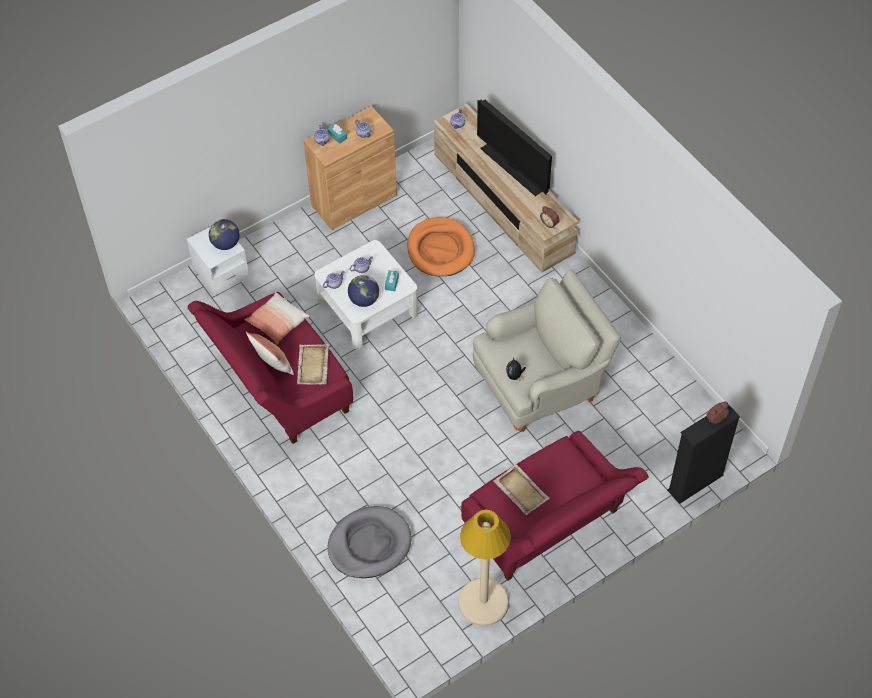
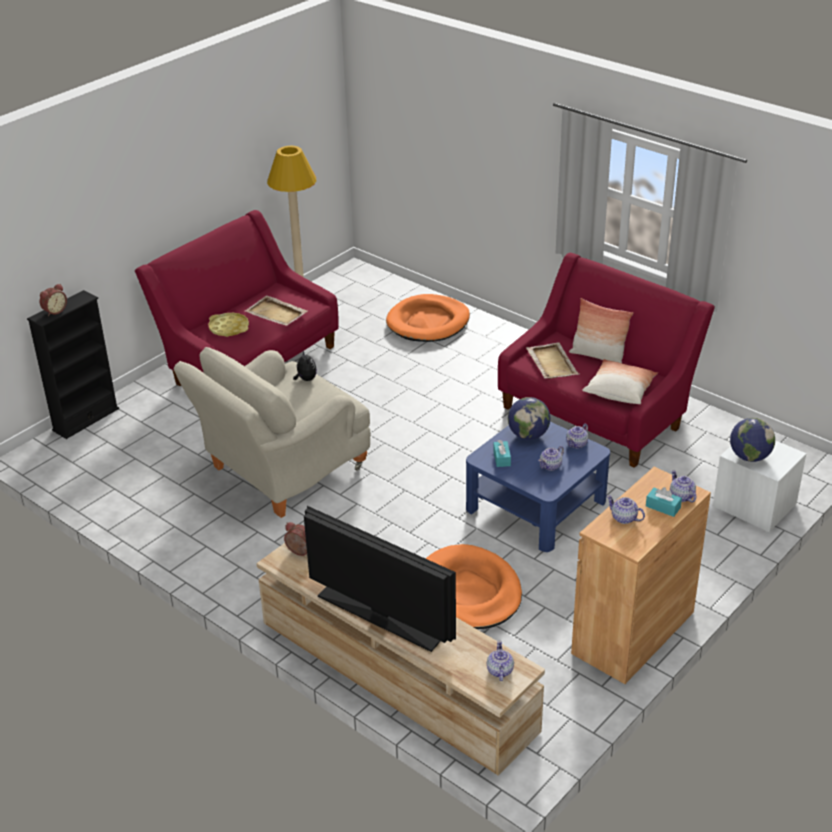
camera: 165 degrees right, 20 degrees down
white coffee table [315,240,418,350] -> blue coffee table [466,422,610,552]
grey dog bed [328,506,411,578] -> orange dog bed [386,294,470,342]
none -> yellow tray [208,313,249,337]

